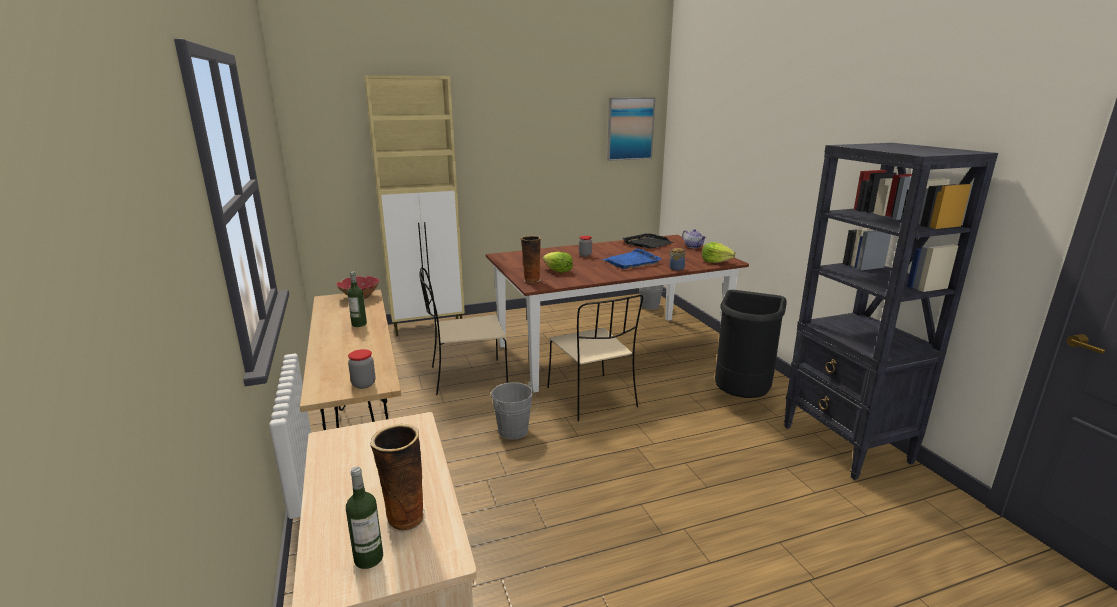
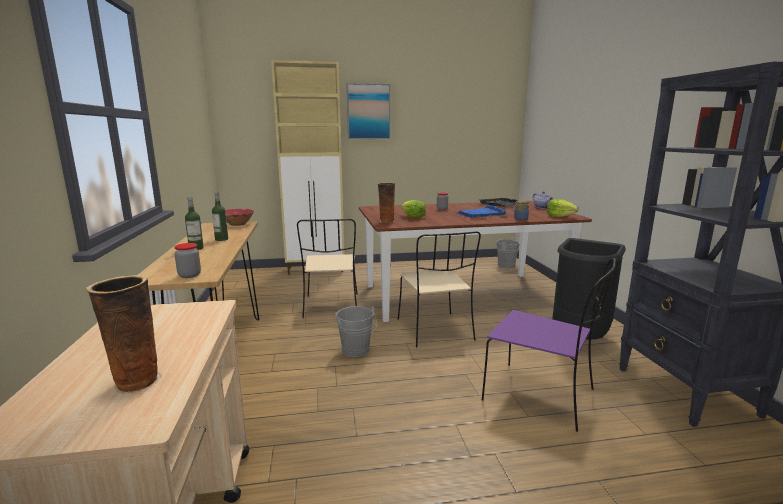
camera: 10 degrees right, 5 degrees down
bottle [346,466,383,569] -> bottle moved to [185,197,204,250]
beige chair [419,267,508,395] -> beige chair turned 90 degrees counterclockwise [297,219,358,318]
picture [607,97,655,161] -> picture moved to [347,83,391,139]
none -> purple chair [482,258,616,432]

